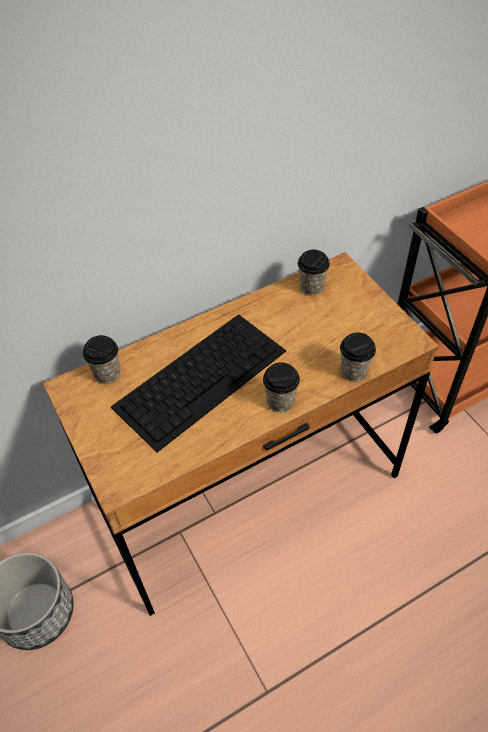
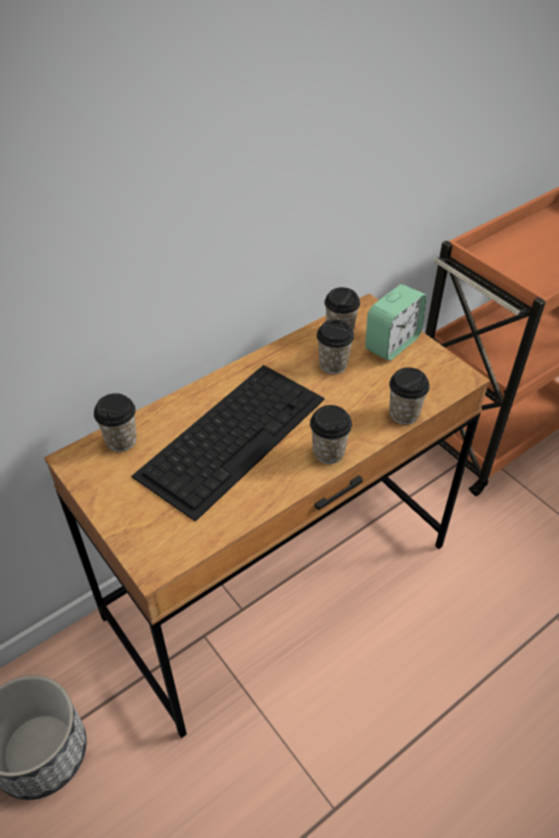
camera: 10 degrees left, 5 degrees down
none -> cup [317,320,354,374]
none -> alarm clock [365,284,427,361]

